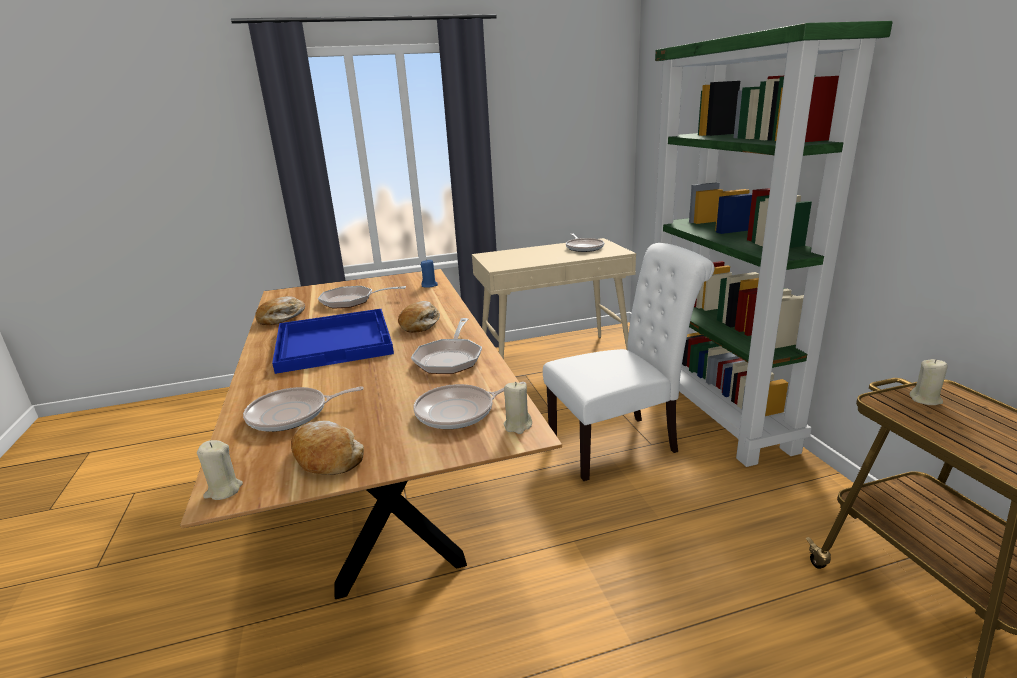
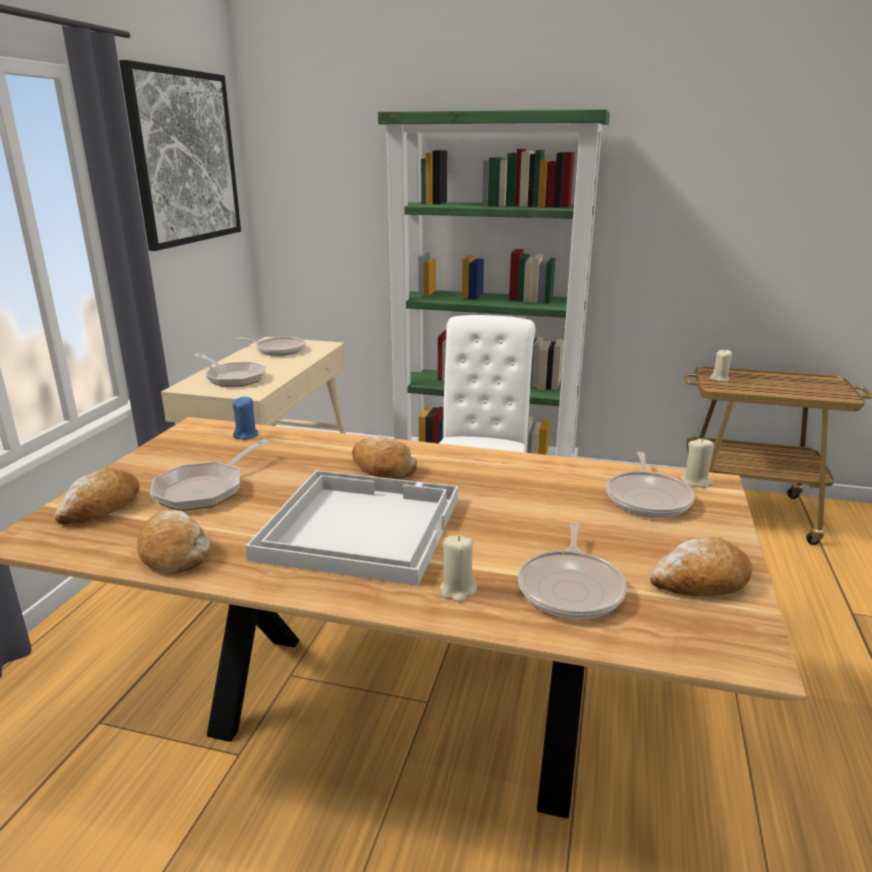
camera: 60 degrees left, 0 degrees up
beige candle [197,440,243,500] -> beige candle moved to [440,535,477,602]
blue tray [272,309,394,374] -> white tray [246,470,458,586]
frying pan [411,318,482,374] -> frying pan moved to [194,353,266,387]
none -> bread [54,468,140,524]
none -> picture [119,60,241,251]

